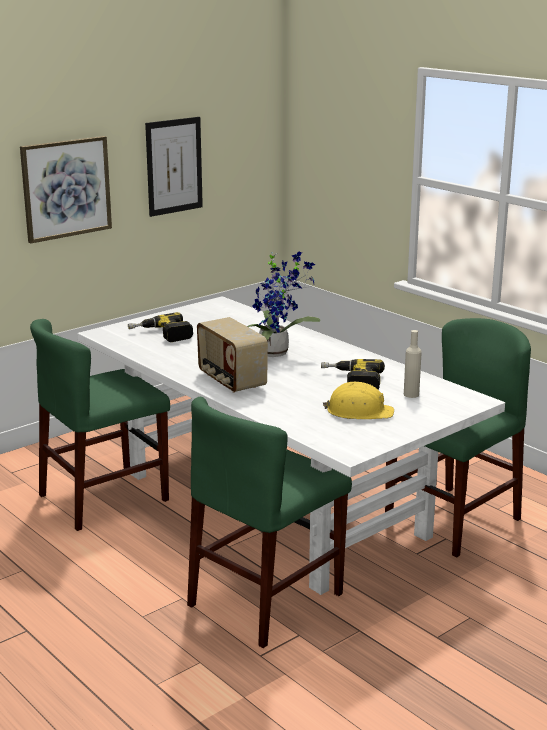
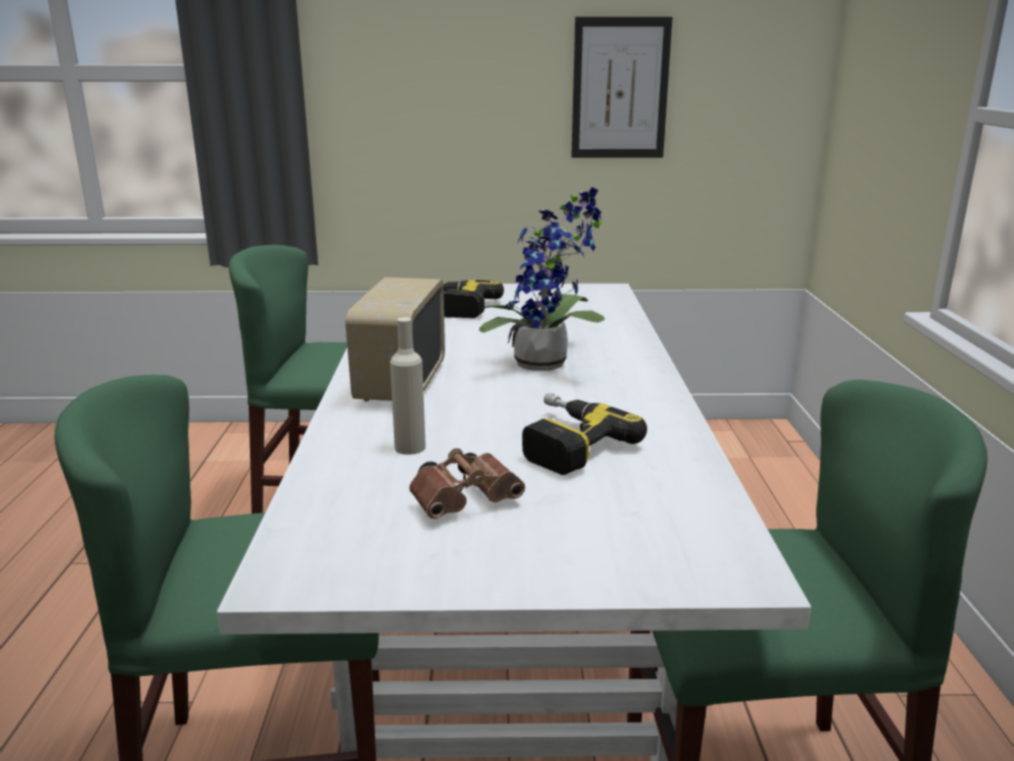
camera: 40 degrees right, 0 degrees up
picture [20,136,112,243] -> none
yellow hard hat [323,382,394,419] -> brown binoculars [409,448,525,519]
beige bottle [404,330,422,398] -> beige bottle moved to [390,317,426,455]

